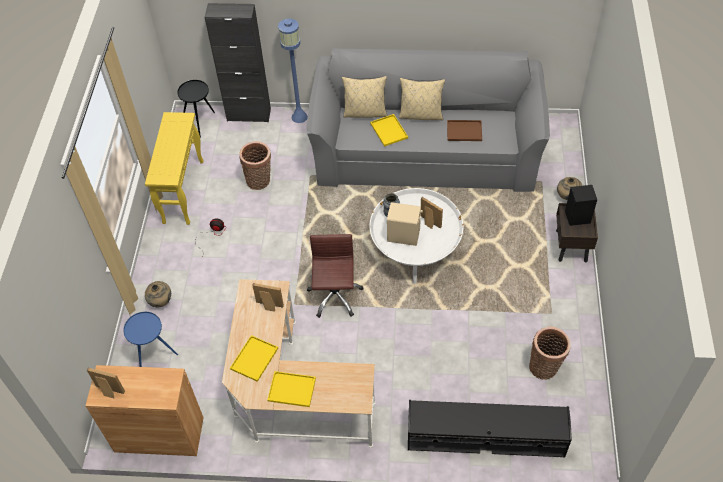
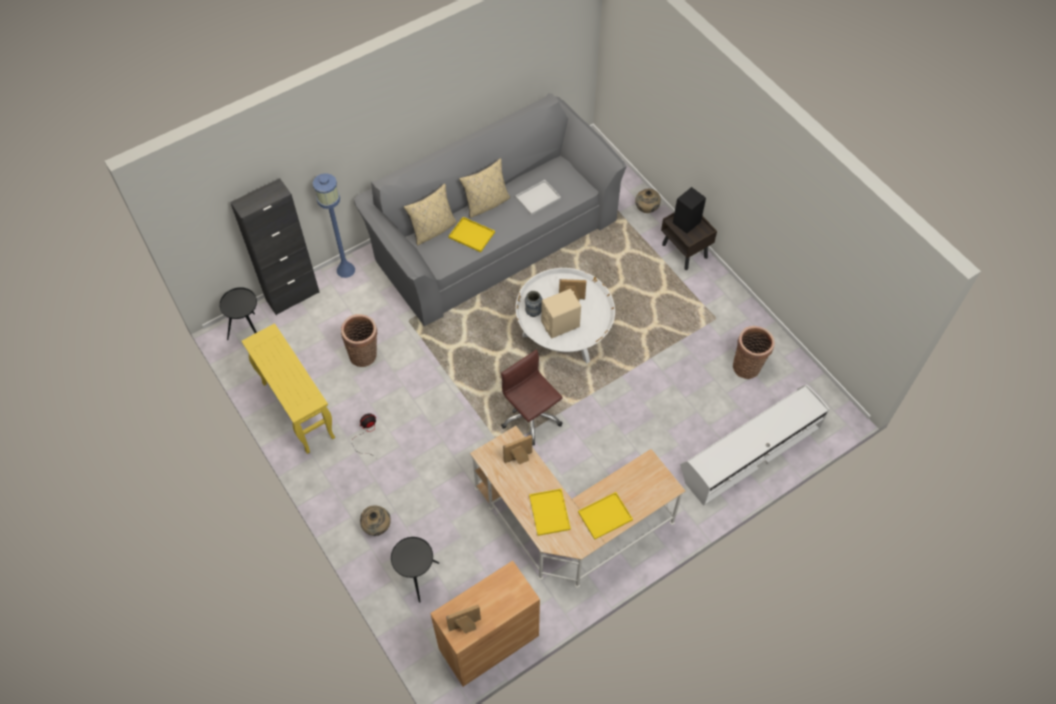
camera: 40 degrees left, 5 degrees up
blue side table [123,312,178,367] -> black side table [391,537,439,602]
black tv stand [408,400,572,458] -> white tv stand [680,384,829,506]
brown tray [447,120,482,141] -> white tray [515,180,561,215]

